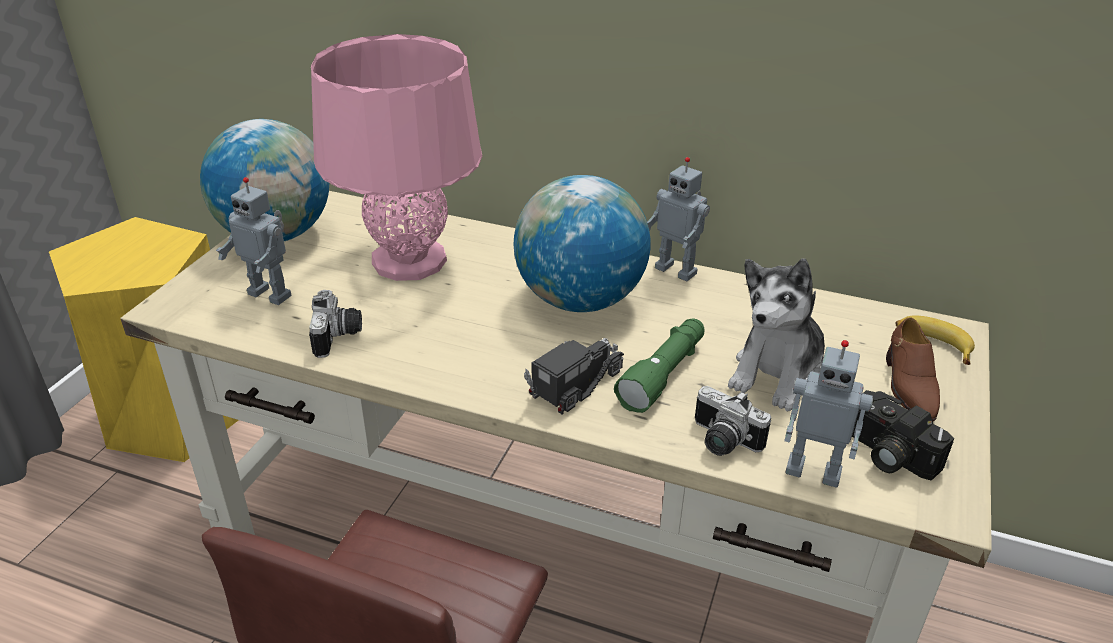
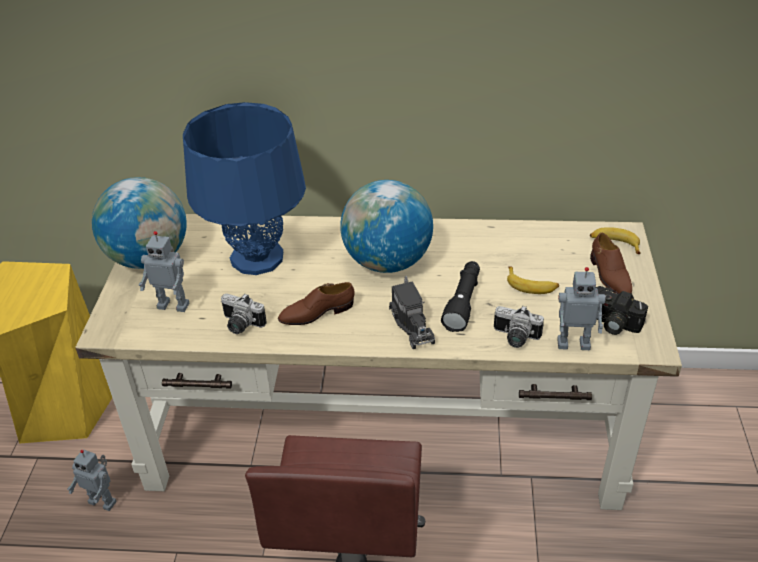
camera: 15 degrees left, 5 degrees up
camera [309,290,362,358] -> camera turned 135 degrees clockwise [221,293,267,334]
pink table lamp [311,34,482,281] -> blue table lamp [183,102,306,275]
toy truck [524,338,624,415] -> toy truck turned 135 degrees clockwise [389,276,435,349]
green flashlight [614,319,704,413] -> black flashlight [441,261,480,332]
toy robot [647,157,710,281] -> toy robot moved to [67,450,117,511]
plush toy [728,259,825,411] -> banana [507,267,559,294]
none -> brown shoe [278,282,355,325]

